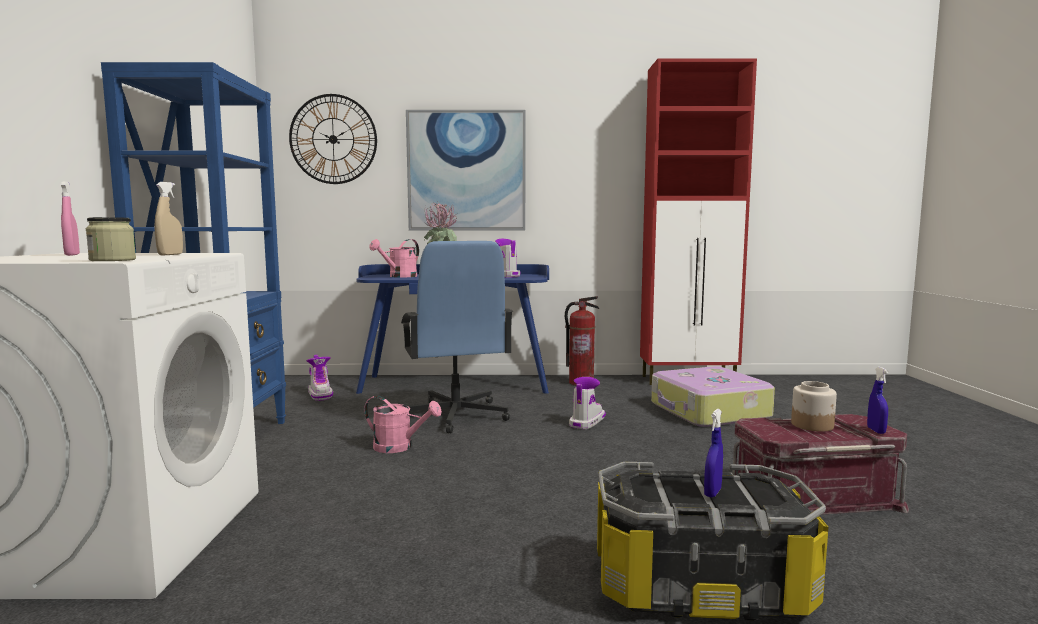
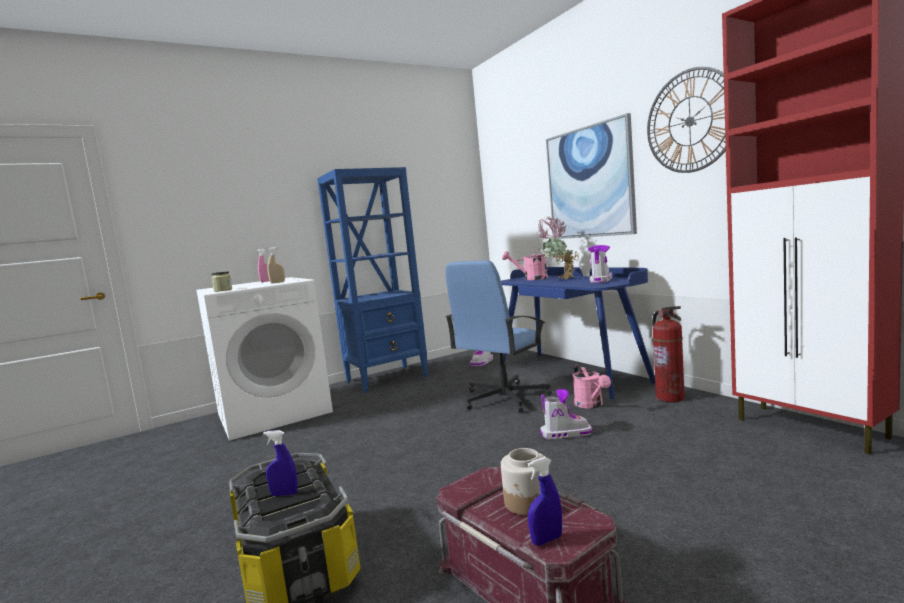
camera: 60 degrees right, 0 degrees up
wall clock [289,94,377,184] -> wall clock moved to [647,67,726,173]
pink watering can [364,396,442,453] -> pink watering can moved to [573,363,611,408]
suitcase [651,366,775,427] -> none

